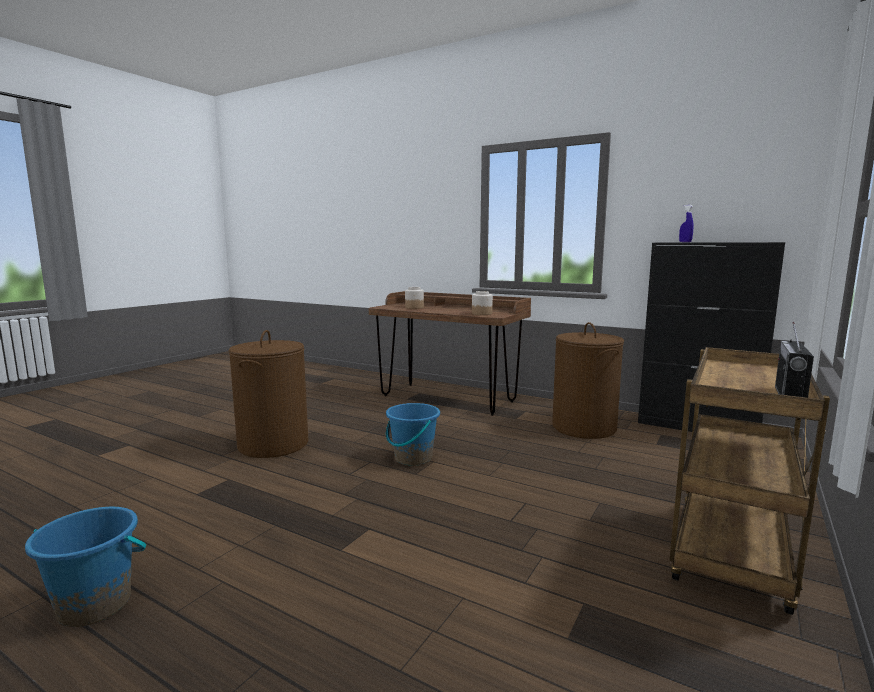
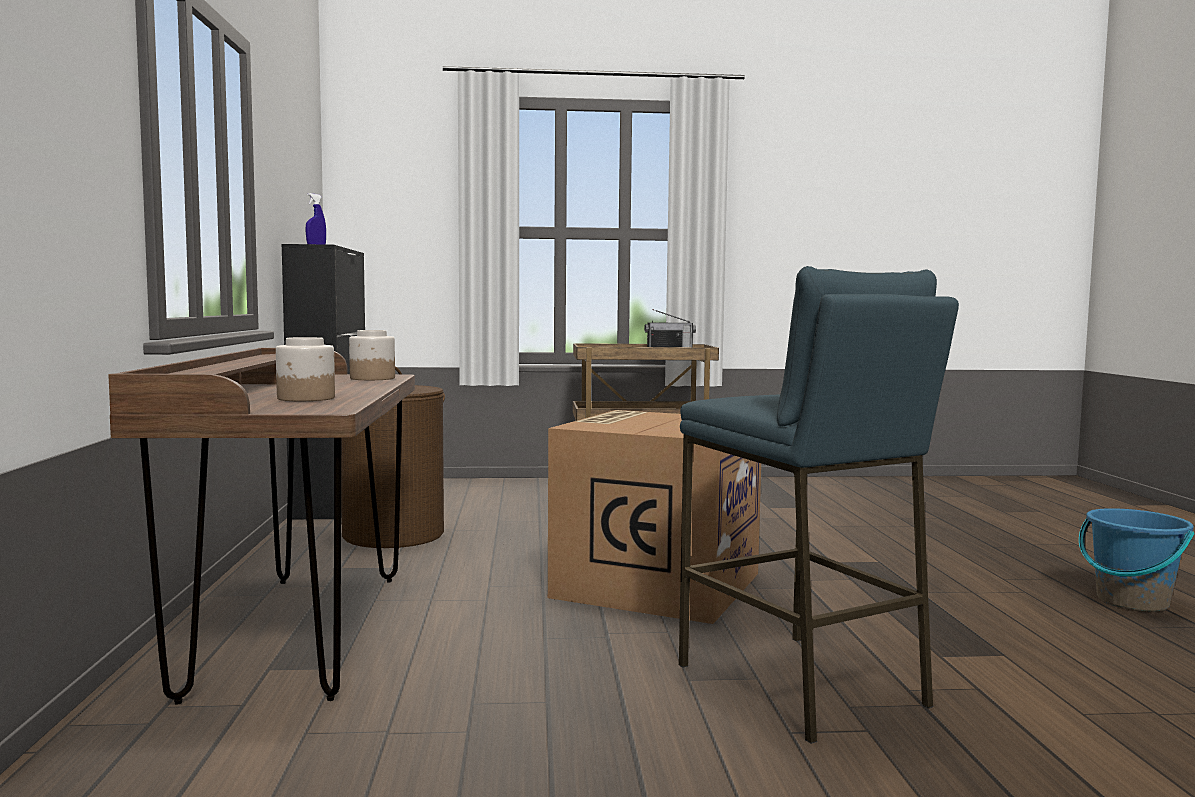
camera: 125 degrees left, 5 degrees down
brown laundry basket [229,330,309,458] -> blue stool [679,266,959,744]
blue bucket [386,403,440,466] -> cardboard box [548,410,761,624]

